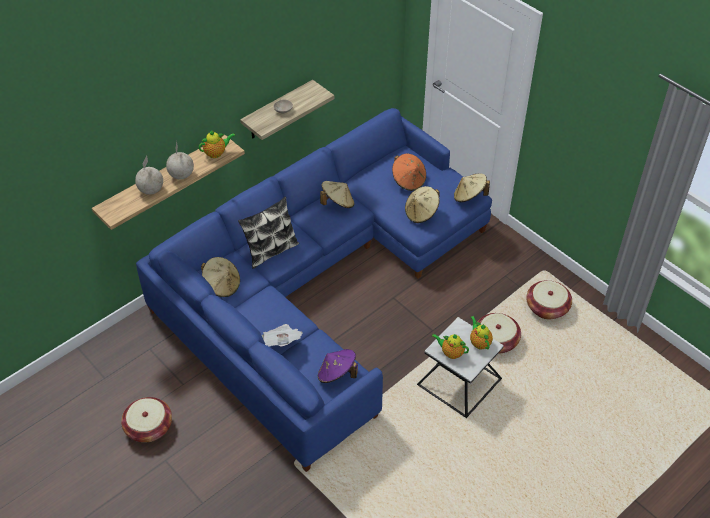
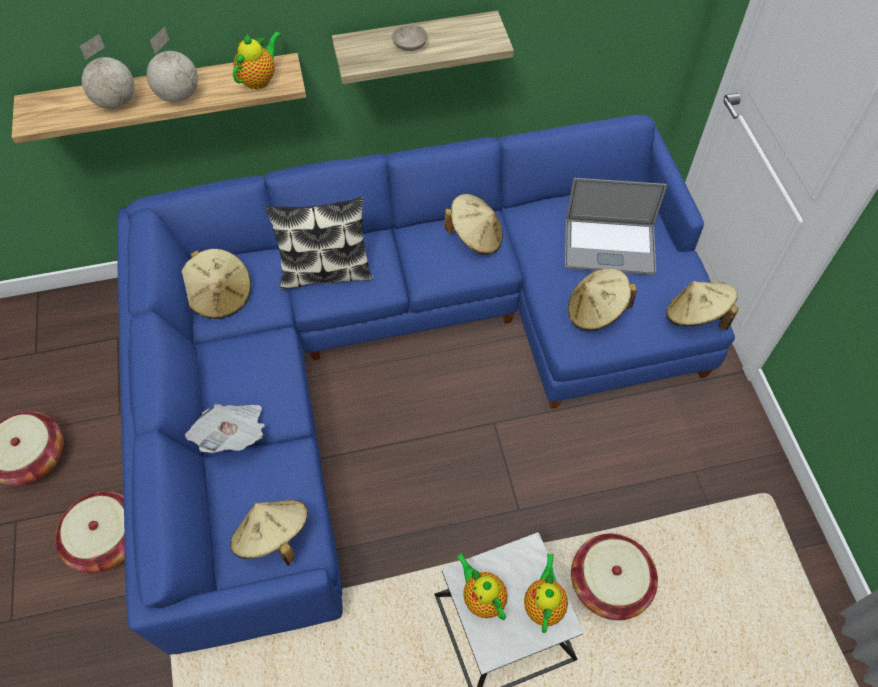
camera: 30 degrees right, 10 degrees up
teapot [199,130,235,158] -> teapot turned 60 degrees counterclockwise [233,32,281,90]
purple hat [318,349,358,383] -> beige hat [230,500,307,566]
orange hat [392,153,426,191] -> laptop [565,178,667,275]
basket [526,280,572,320] -> basket moved to [55,491,125,573]

